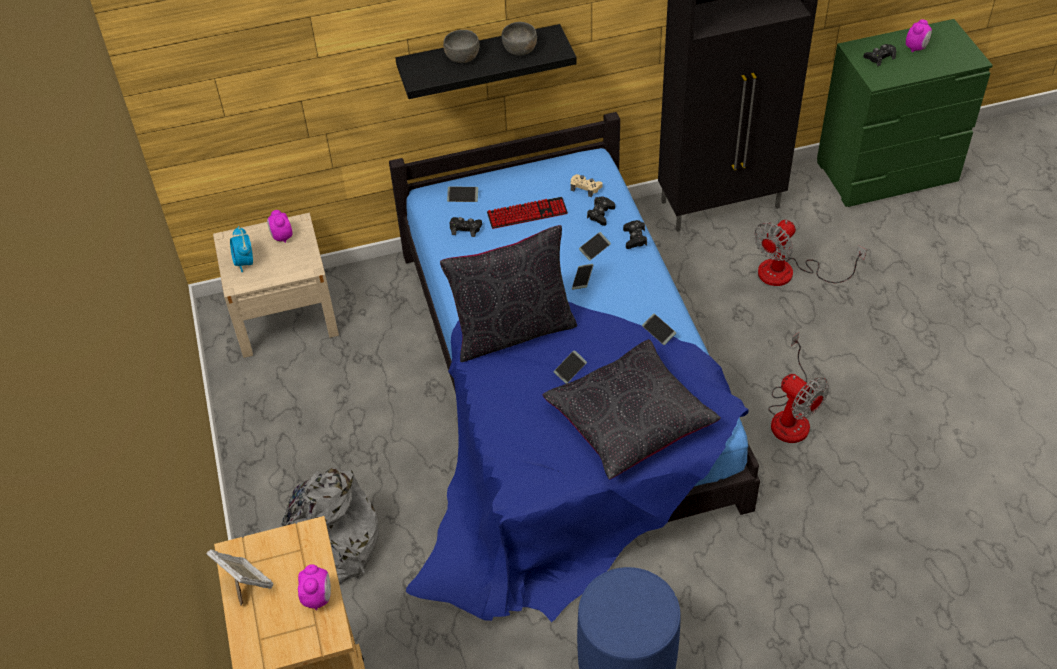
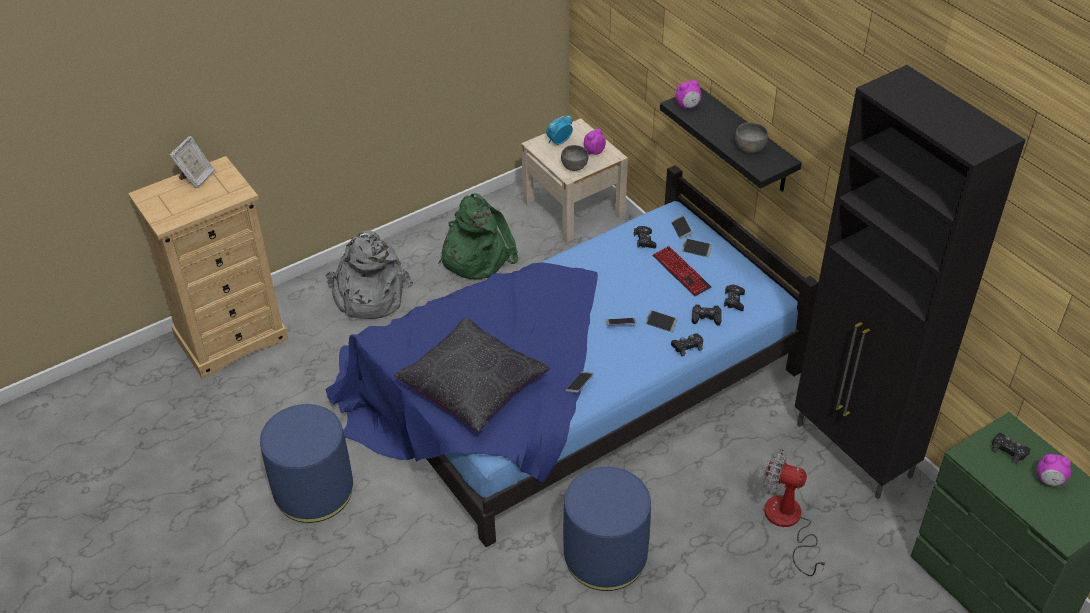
camera: 70 degrees right, 5 degrees down
alarm clock [298,564,331,610] -> alarm clock moved to [675,80,701,109]
black pillow [440,225,577,362] -> none
grey bowl [443,30,479,63] -> grey bowl moved to [561,145,588,171]
phone [554,350,587,384] -> phone moved to [682,238,712,257]
beige game controller [571,174,603,197] -> black game controller [724,284,745,311]
fan [768,332,829,443] -> blue ottoman [563,467,651,591]
none -> green backpack [438,193,518,279]

